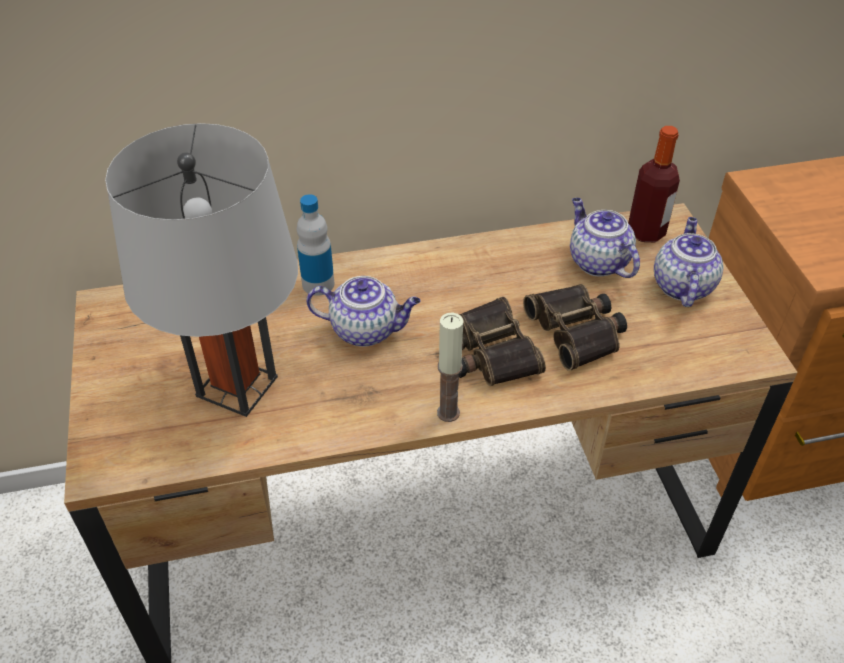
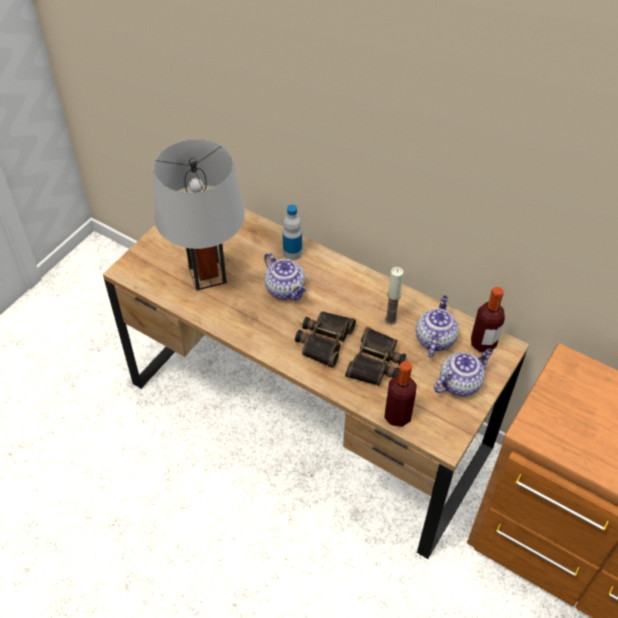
camera: 45 degrees right, 5 degrees up
candle [437,312,463,422] -> candle moved to [385,267,403,325]
none -> bottle [384,361,417,427]

